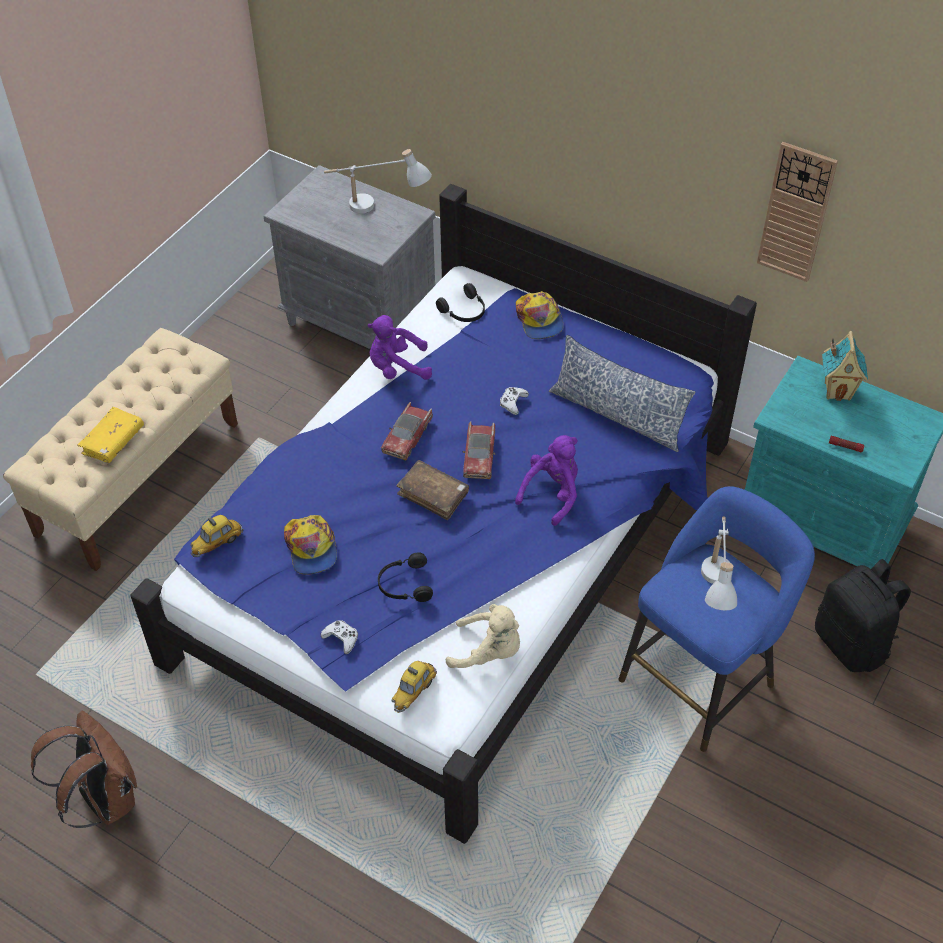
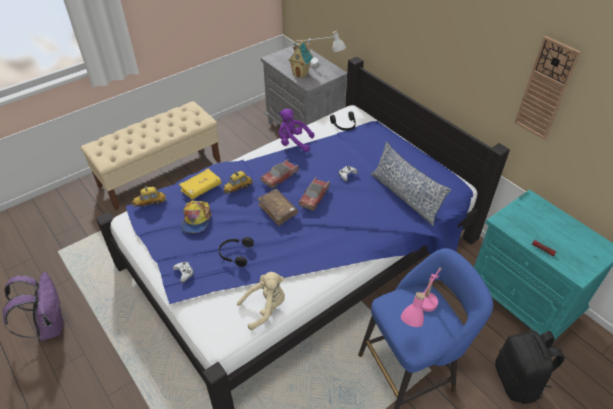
camera: 20 degrees right, 5 degrees down
brown backpack [31,710,137,828] -> purple backpack [3,272,63,341]
yellow book [77,407,144,463] -> yellow book moved to [179,169,221,200]
toy car [391,661,437,713] -> toy car moved to [223,171,253,194]
beige plush toy [446,604,520,668] -> beige plush toy turned 60 degrees counterclockwise [237,272,285,330]
purple plush toy [515,435,578,526] -> none
cap [516,291,563,339] -> none
white table lamp [701,516,737,610] -> pink table lamp [401,267,442,327]
toy house [822,331,868,401] -> toy house moved to [288,40,313,79]

